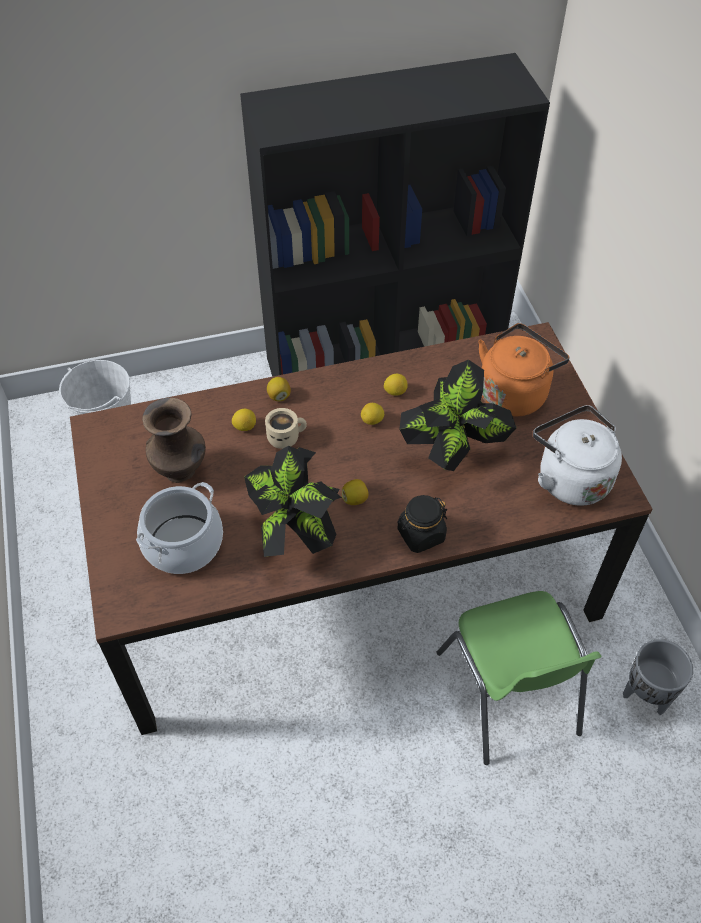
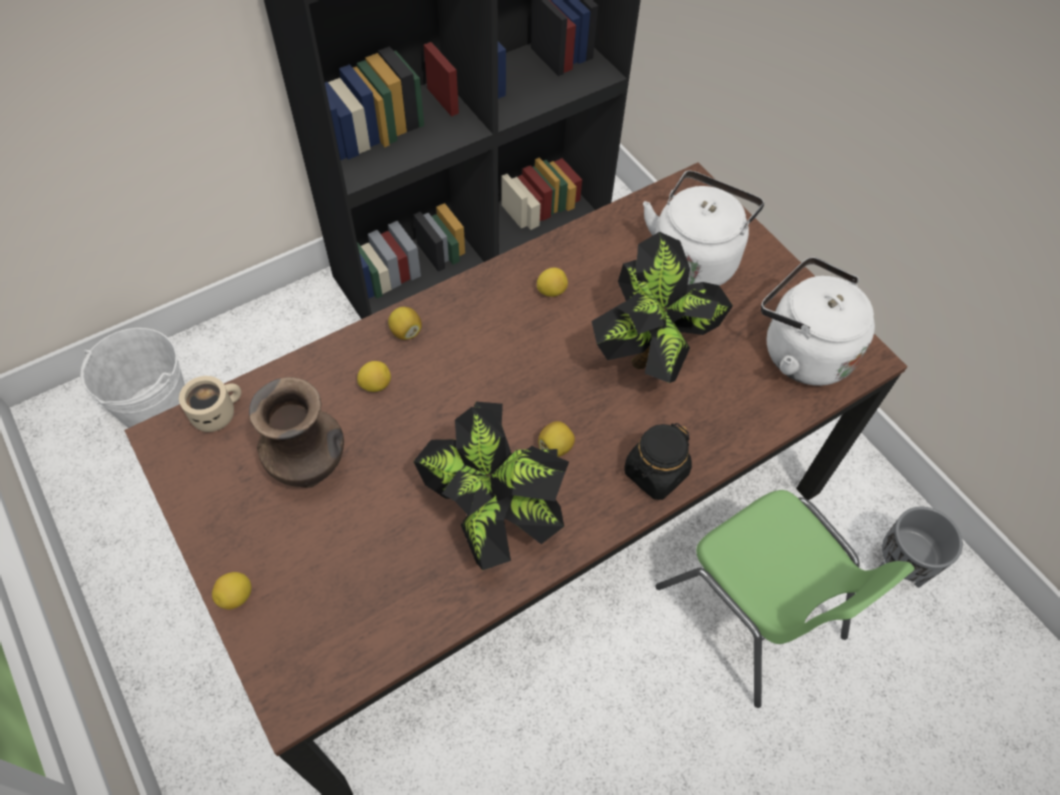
camera: 20 degrees left, 5 degrees up
cooking pot [136,482,223,574] -> none
beige mug [265,408,307,449] -> beige mug moved to [179,376,241,432]
lemon [361,403,384,425] -> lemon moved to [212,572,251,610]
orange kettle [478,323,569,416] -> white kettle [643,171,764,286]

